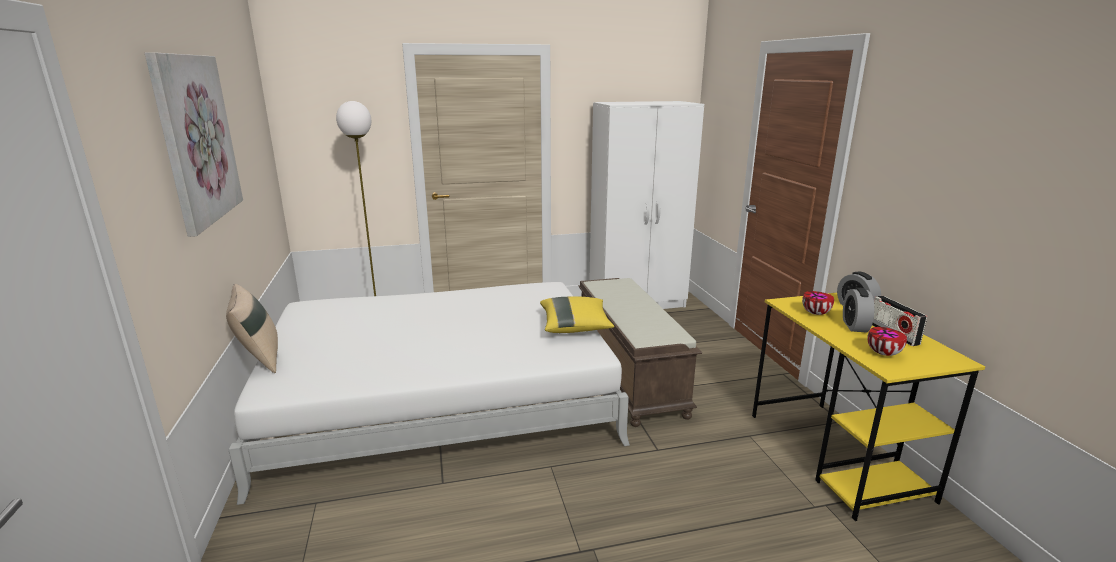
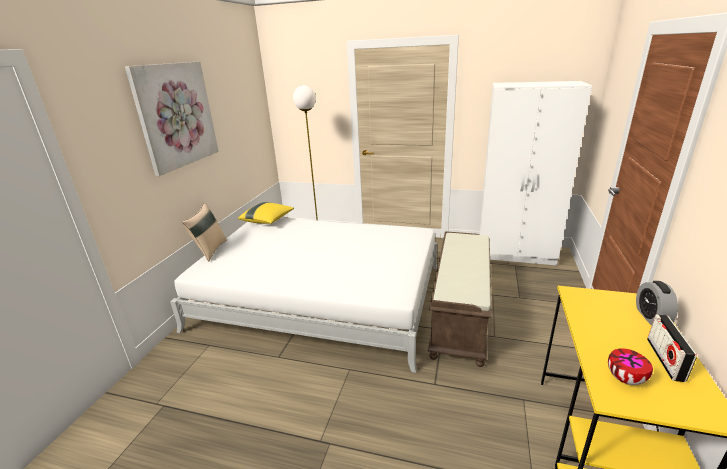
camera: 30 degrees right, 5 degrees up
yellow pillow [540,297,614,333] -> yellow pillow moved to [238,202,294,224]
bowl [802,291,834,315] -> none
alarm clock [843,288,874,333] -> none

